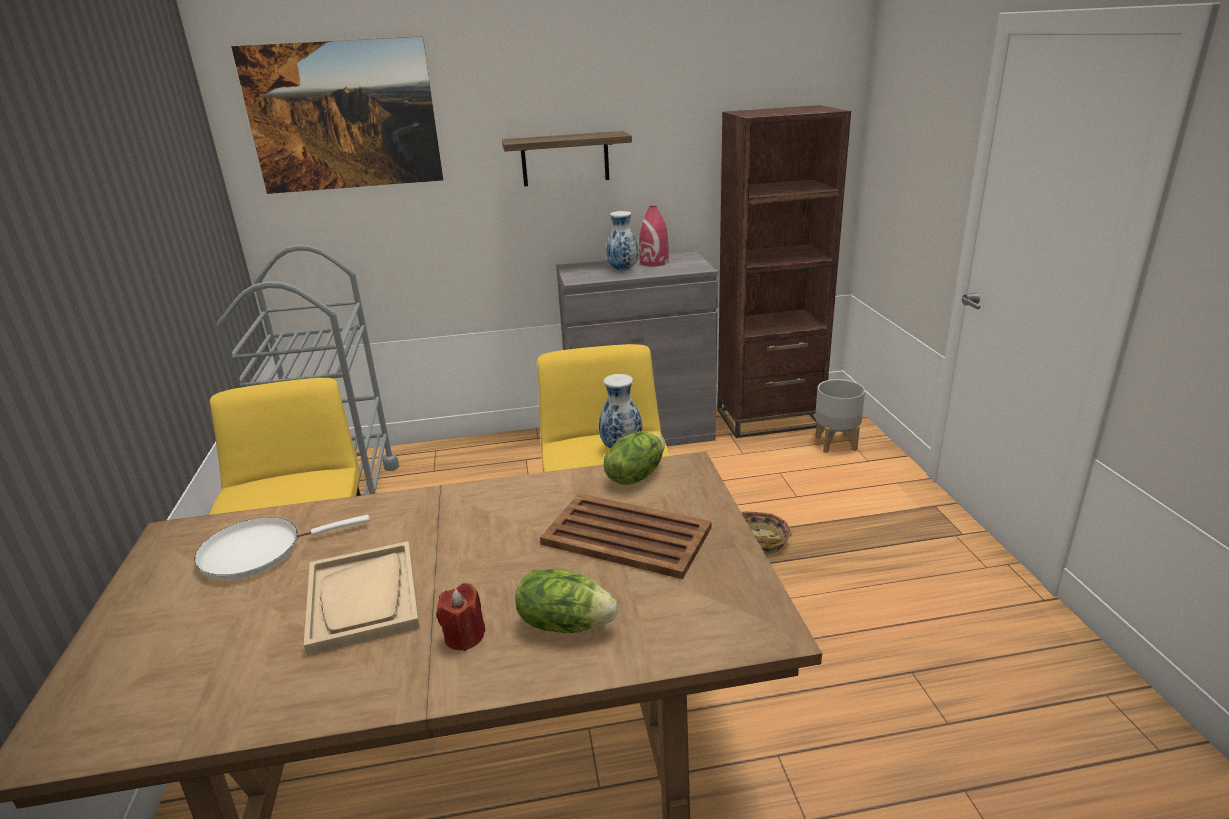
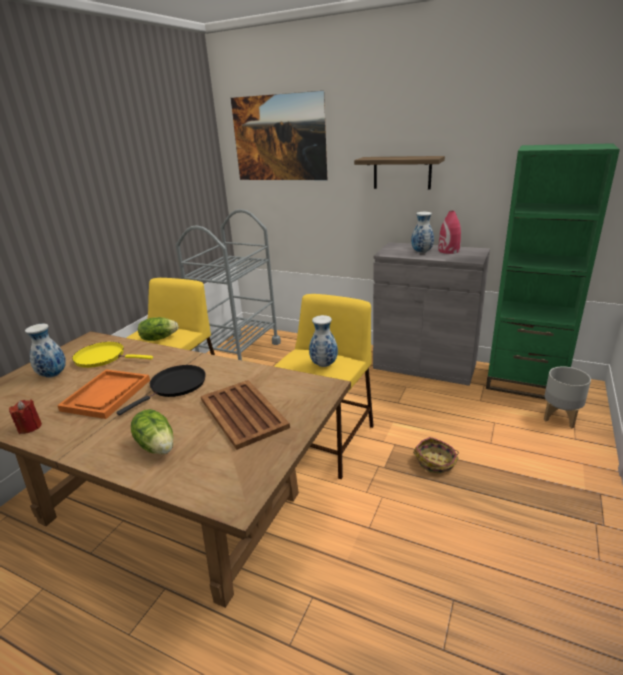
camera: 35 degrees right, 0 degrees up
white frying pan [194,515,370,580] -> yellow frying pan [72,342,153,368]
beige tray [304,541,420,656] -> orange tray [57,369,150,419]
red candle [436,583,486,651] -> red candle moved to [9,400,42,434]
lettuce [604,431,665,485] -> lettuce moved to [138,317,178,341]
brown bookcase [717,105,851,438] -> green bookcase [486,143,620,399]
none -> vase [25,324,66,378]
none -> black frying pan [116,365,206,416]

